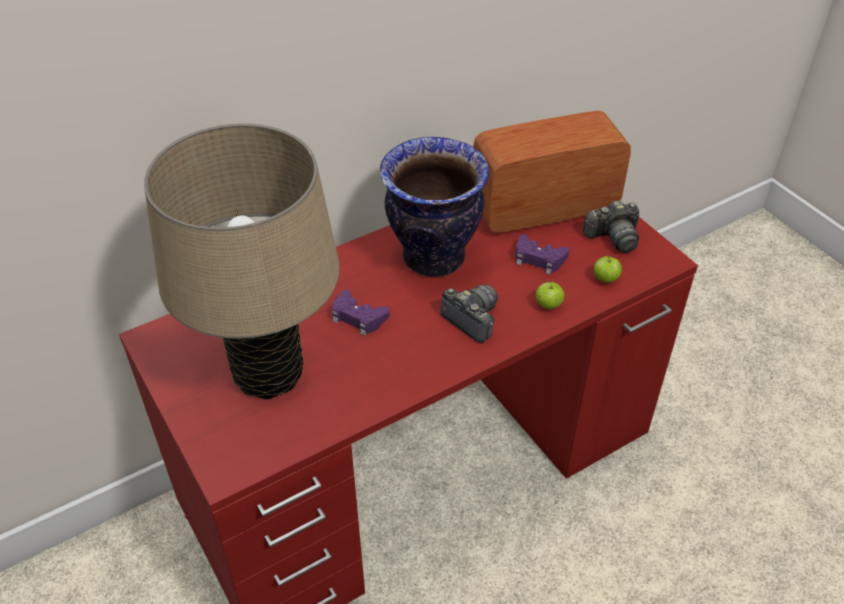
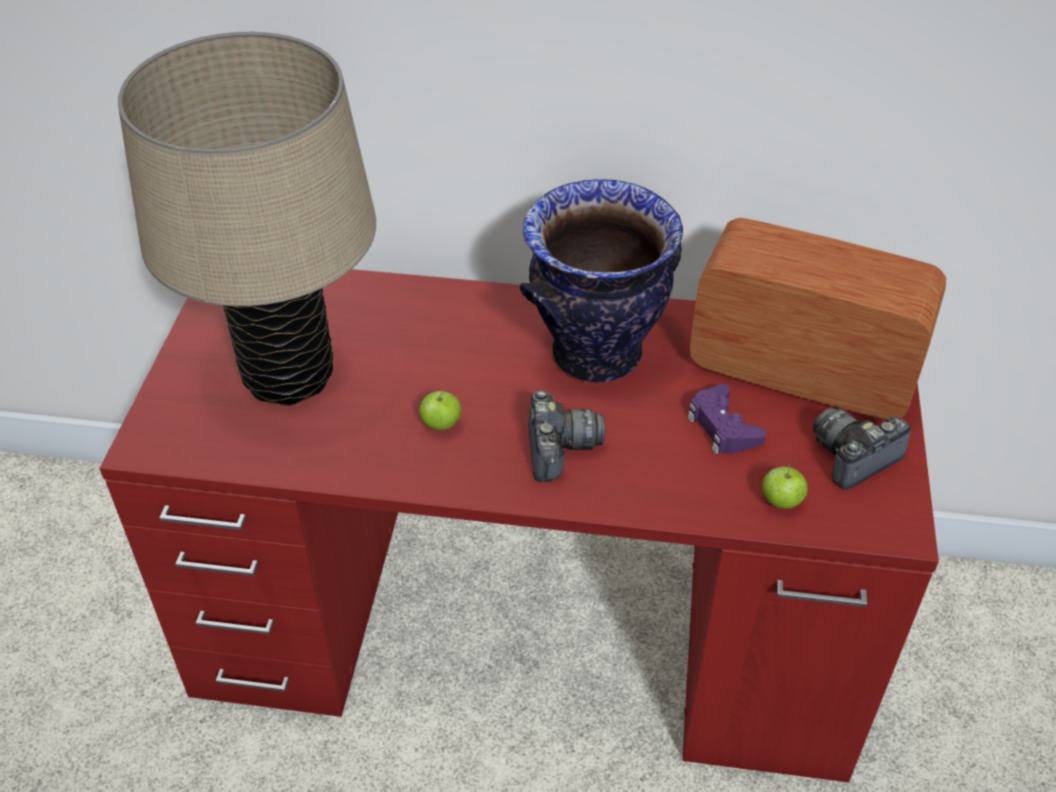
camera: 40 degrees right, 0 degrees up
purple game controller [332,290,390,336] -> none
apple [536,279,565,309] -> apple moved to [419,390,461,430]
camera [583,200,639,253] -> camera turned 120 degrees clockwise [813,408,911,490]

